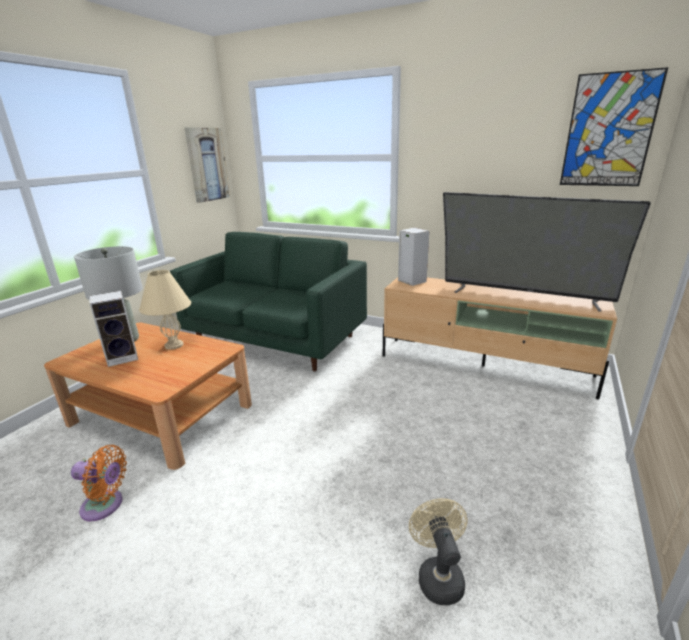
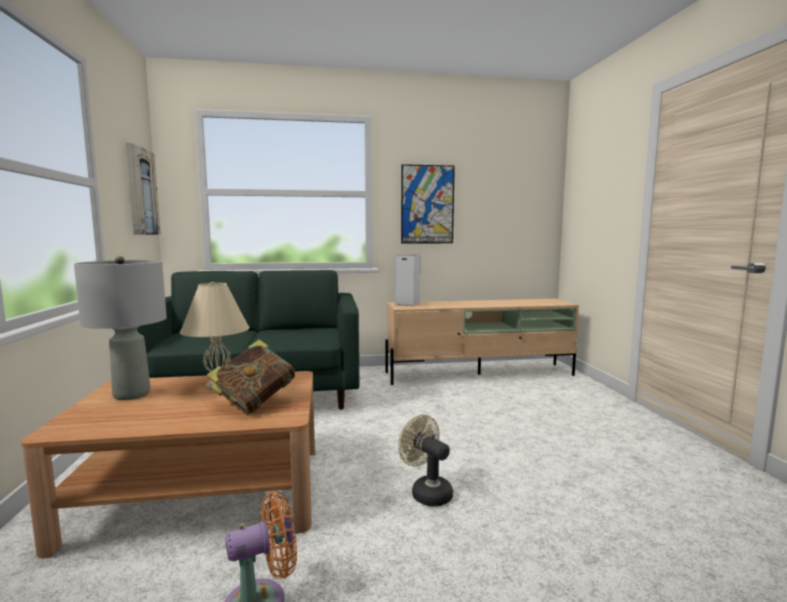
camera: 35 degrees left, 15 degrees down
speaker [90,291,138,367] -> none
beige fan [409,498,468,605] -> beige fan moved to [398,415,453,506]
television [443,192,651,312] -> none
picture [560,67,668,186] -> picture moved to [401,164,455,243]
none -> book [207,339,295,415]

